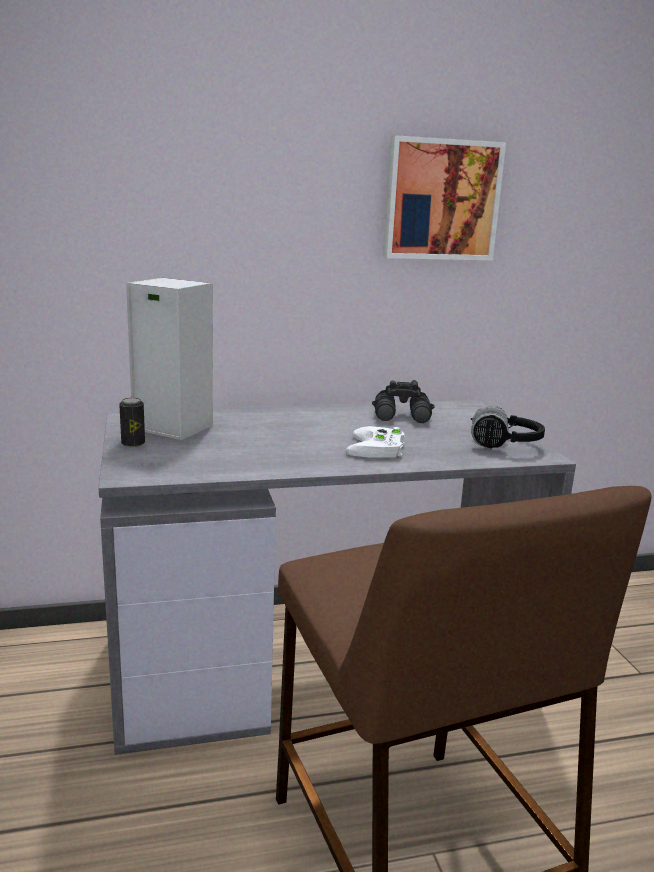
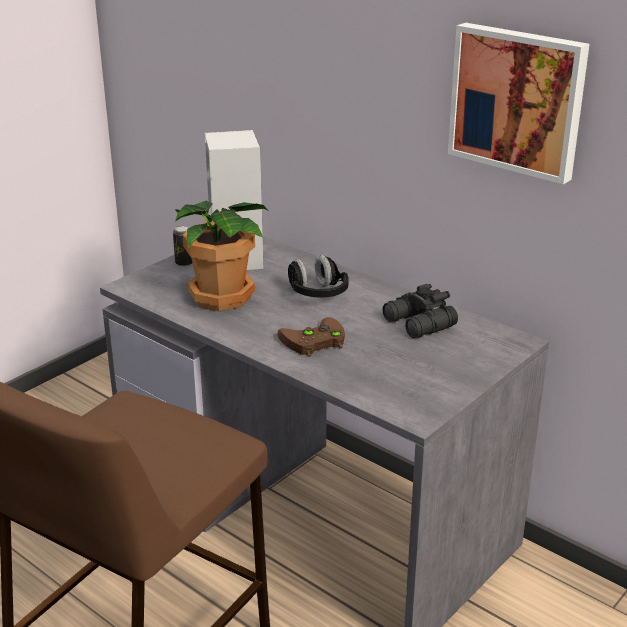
camera: 55 degrees right, 10 degrees up
white game controller [346,426,405,458] -> brown game controller [278,317,345,357]
black headphones [471,405,545,449] -> black headphones moved to [288,255,349,298]
none -> potted plant [175,201,268,311]

